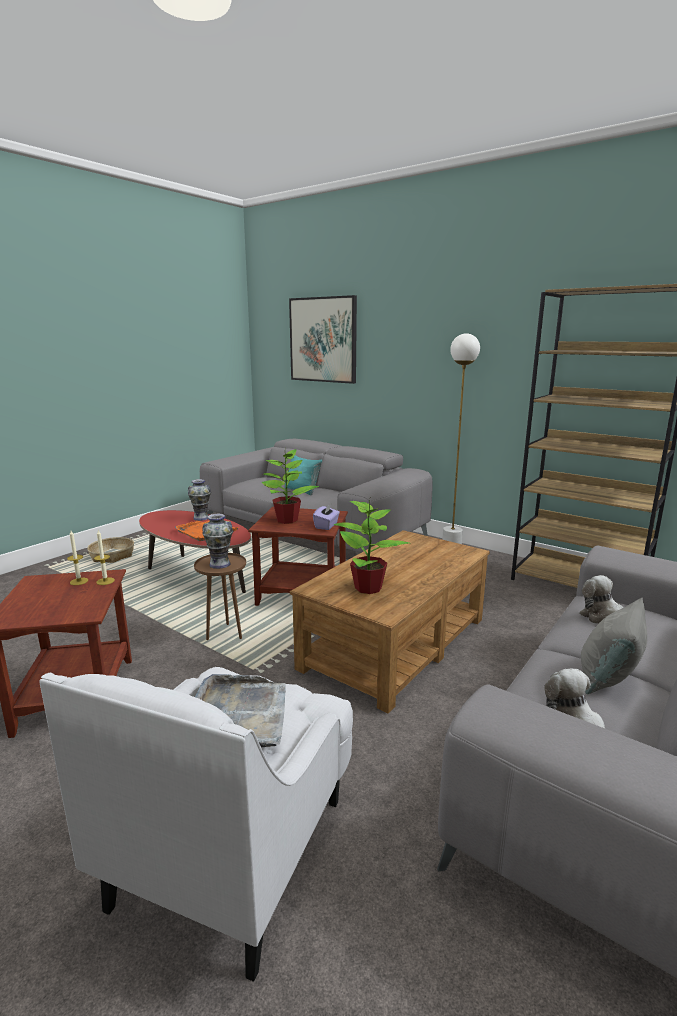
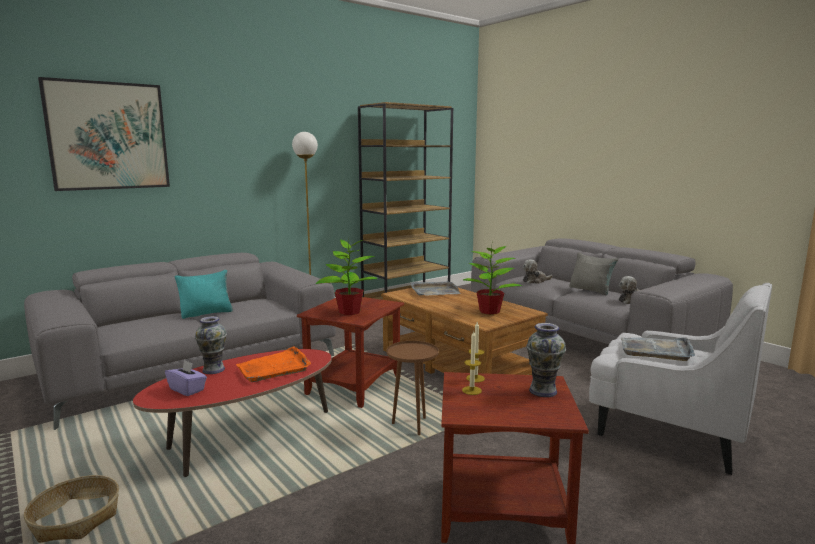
camera: 75 degrees left, 5 degrees down
vase [202,514,233,569] -> vase moved to [526,323,566,397]
purple tissue box [313,503,340,530] -> purple tissue box moved to [165,360,207,396]
none -> grey tray [411,281,461,296]

